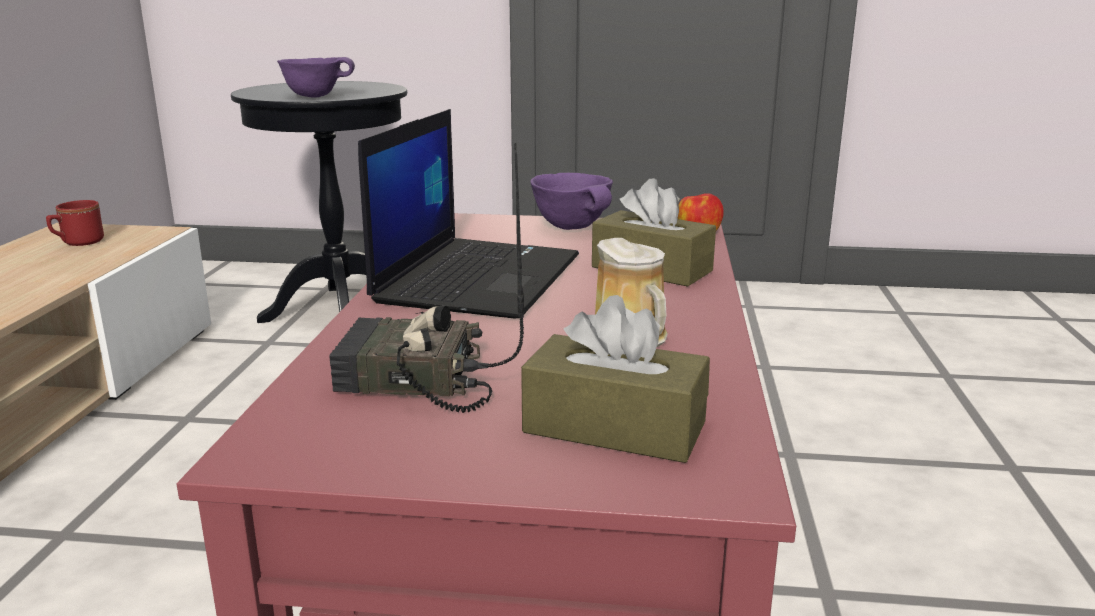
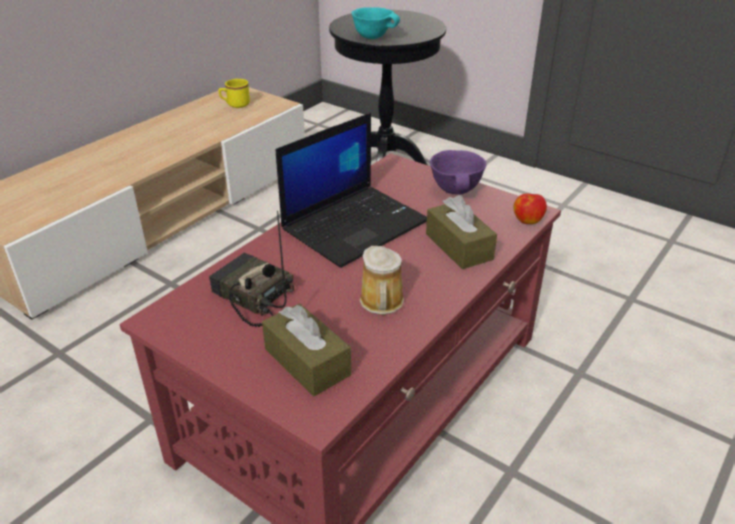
camera: 30 degrees right, 15 degrees up
red mug [46,200,104,246] -> yellow mug [219,79,250,108]
purple bowl [277,57,355,98] -> turquoise bowl [351,7,400,39]

